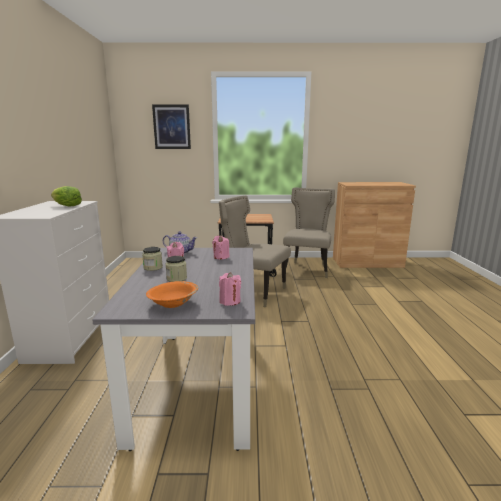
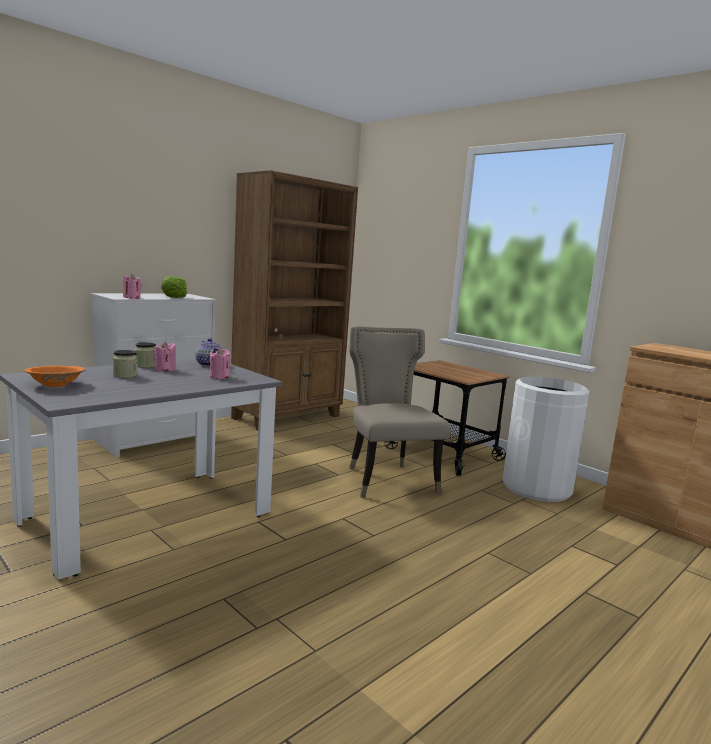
camera: 45 degrees right, 5 degrees down
picture [152,105,191,149] -> none
pink candle [219,272,241,306] -> pink candle moved to [123,274,142,299]
beige chair [283,187,335,278] -> white trash can [503,377,589,502]
none -> brown bookcase [231,170,358,431]

